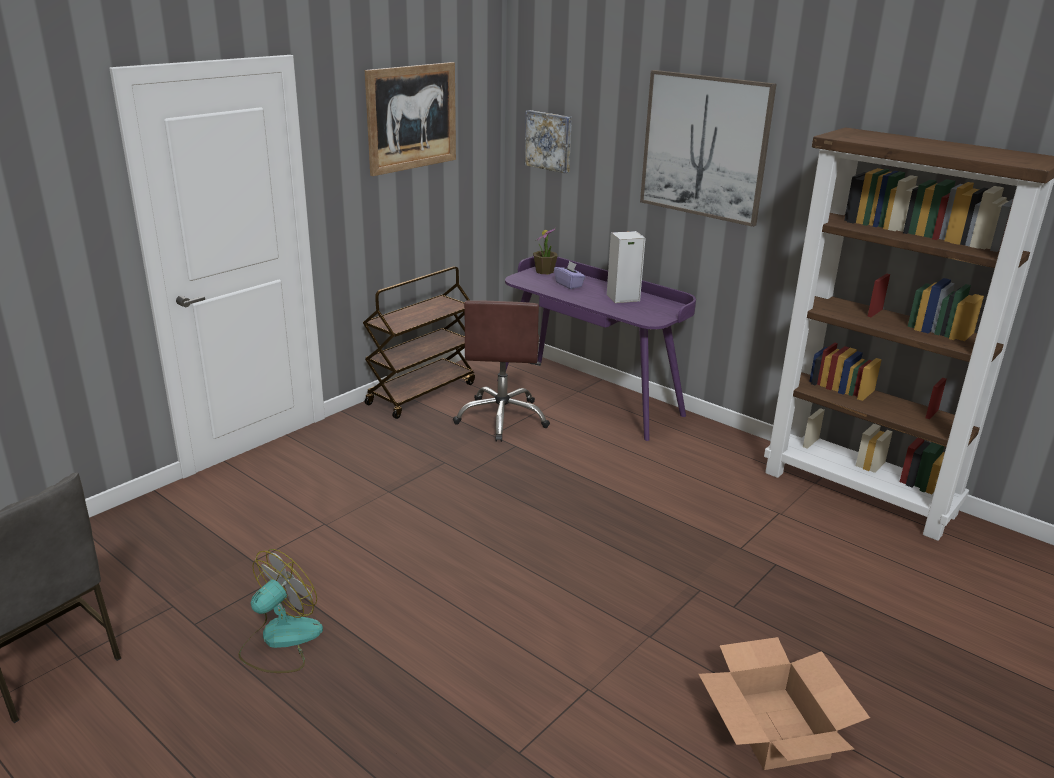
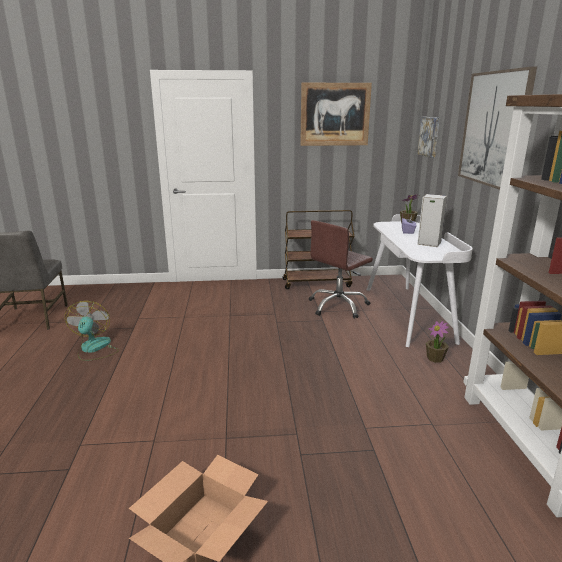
camera: 45 degrees right, 5 degrees down
fan [239,549,323,673] -> fan turned 90 degrees counterclockwise [65,301,119,361]
purple desk [497,256,696,441] -> white desk [367,214,473,347]
none -> potted plant [426,321,449,363]

